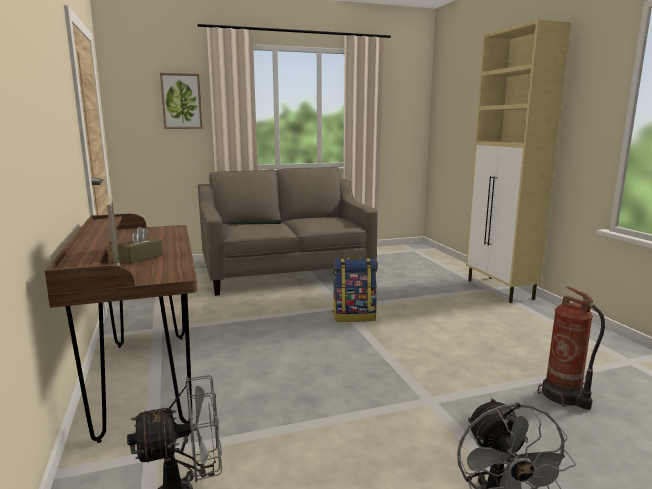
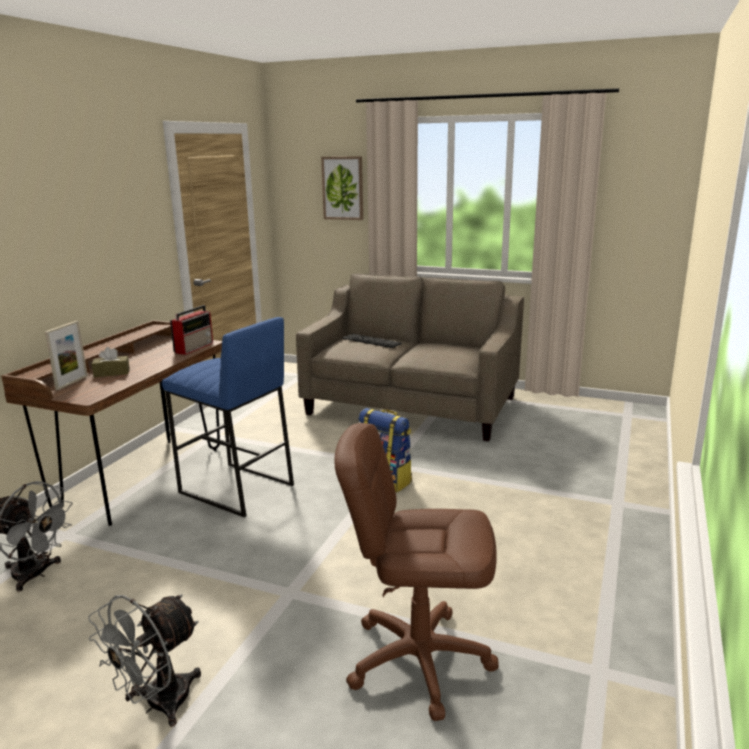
camera: 40 degrees right, 5 degrees up
beige cabinet [466,20,571,303] -> none
fire extinguisher [537,286,605,410] -> brown office chair [334,423,499,721]
none -> blue stool [162,317,294,518]
none -> radio [170,305,213,355]

